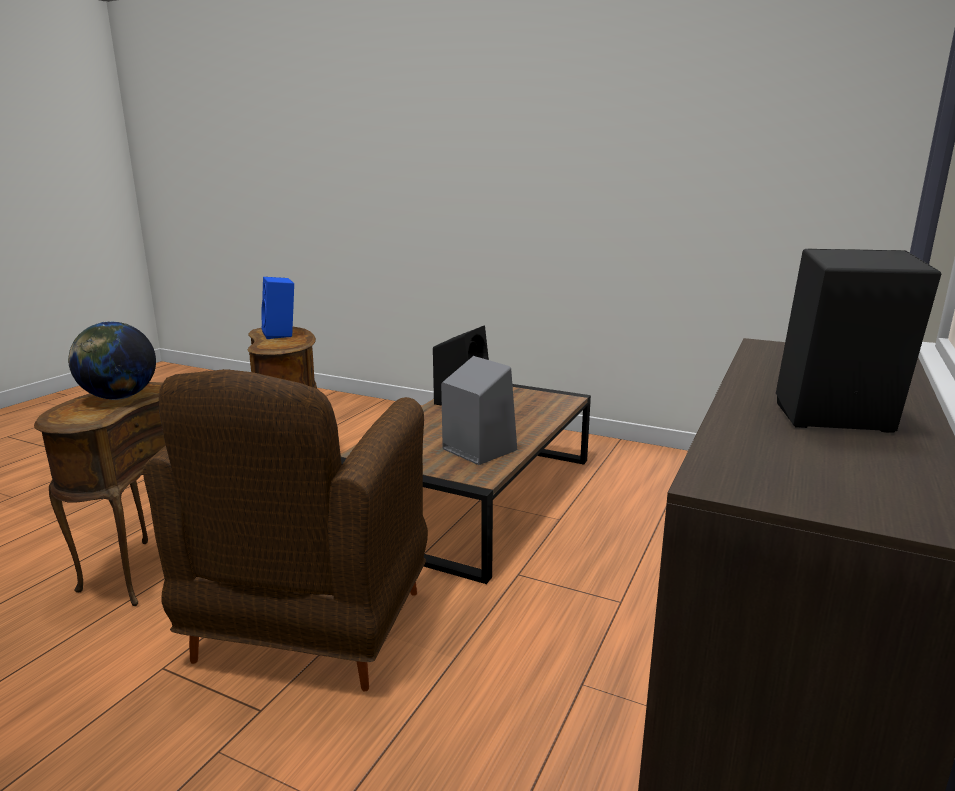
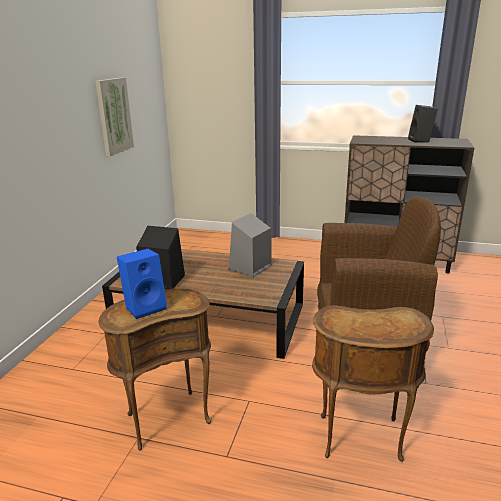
camera: 100 degrees left, 5 degrees up
globe [68,321,156,400] -> none
none -> picture [96,77,134,157]

